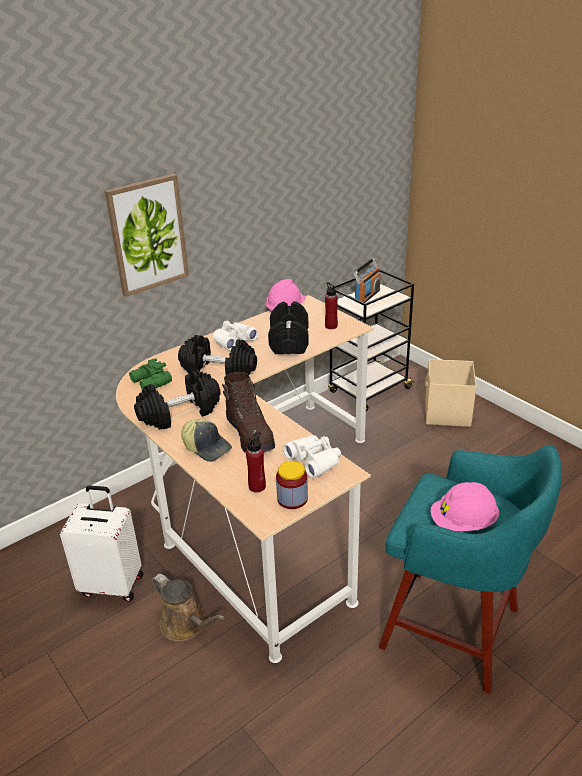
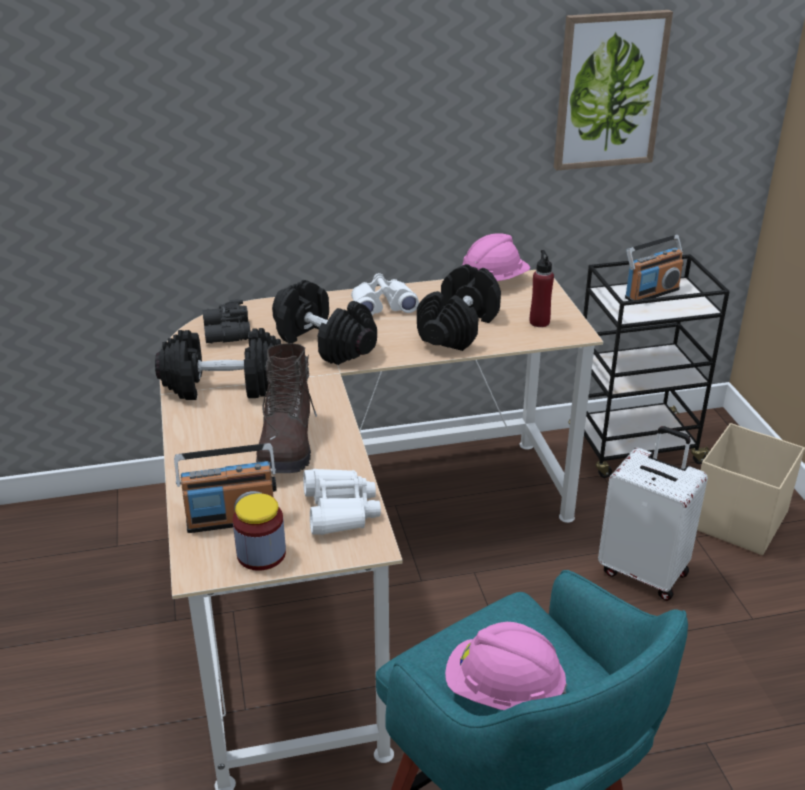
camera: 25 degrees right, 0 degrees up
white suitcase [60,485,143,602] -> white suitcase moved to [598,426,708,601]
picture [105,174,189,297] -> picture moved to [554,10,673,170]
green binoculars [129,359,172,390] -> black binoculars [203,299,250,344]
brown watering can [152,574,225,642] -> none
cap [181,419,232,462] -> none
red bottle [246,432,266,492] -> radio [174,443,277,533]

